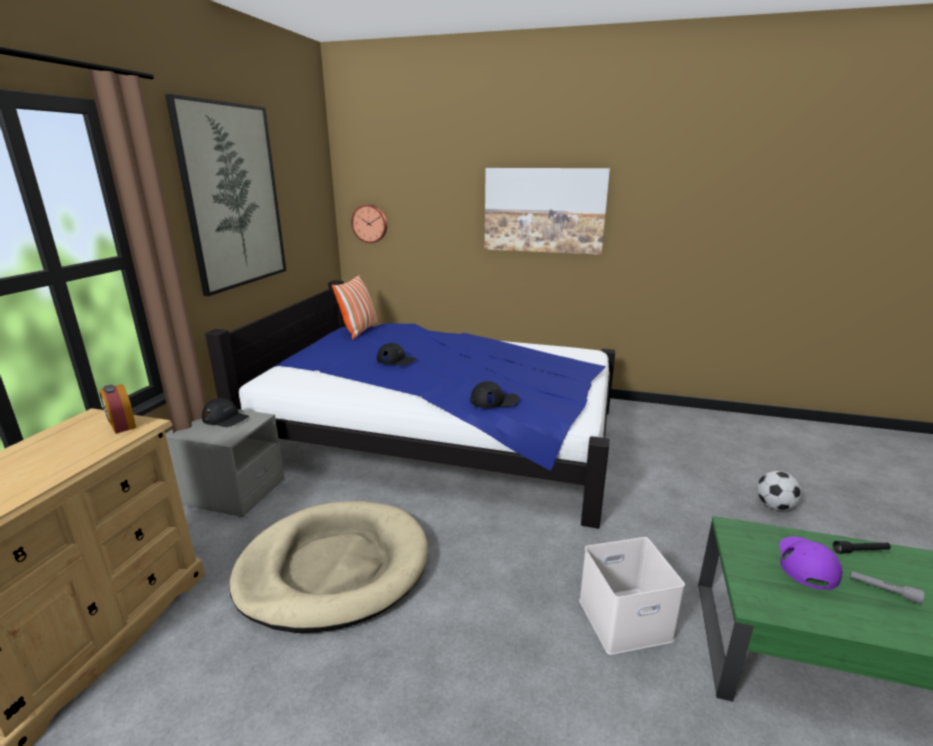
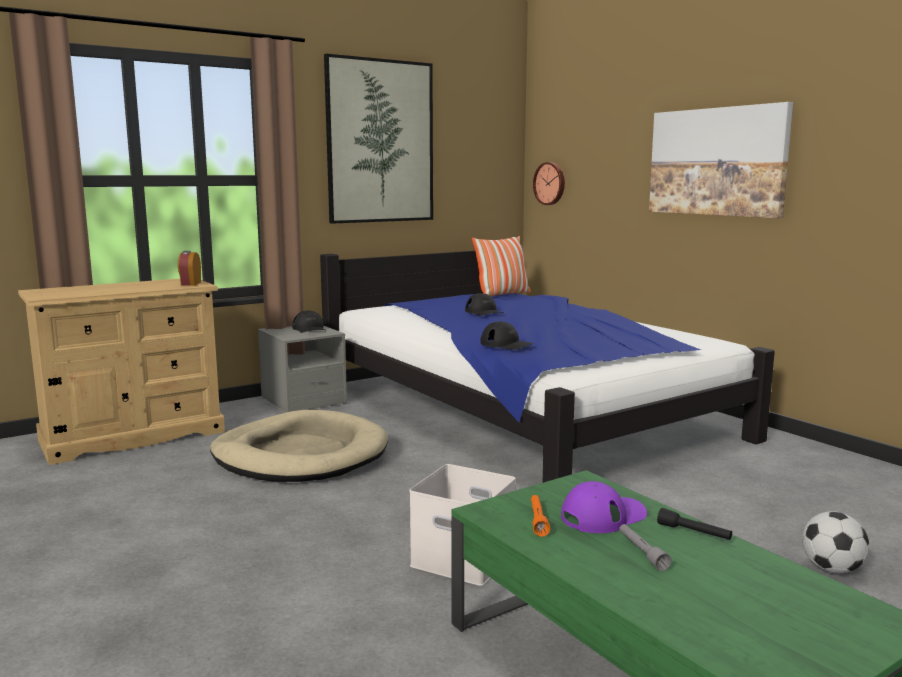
camera: 40 degrees right, 10 degrees down
none -> orange flashlight [531,495,550,537]

